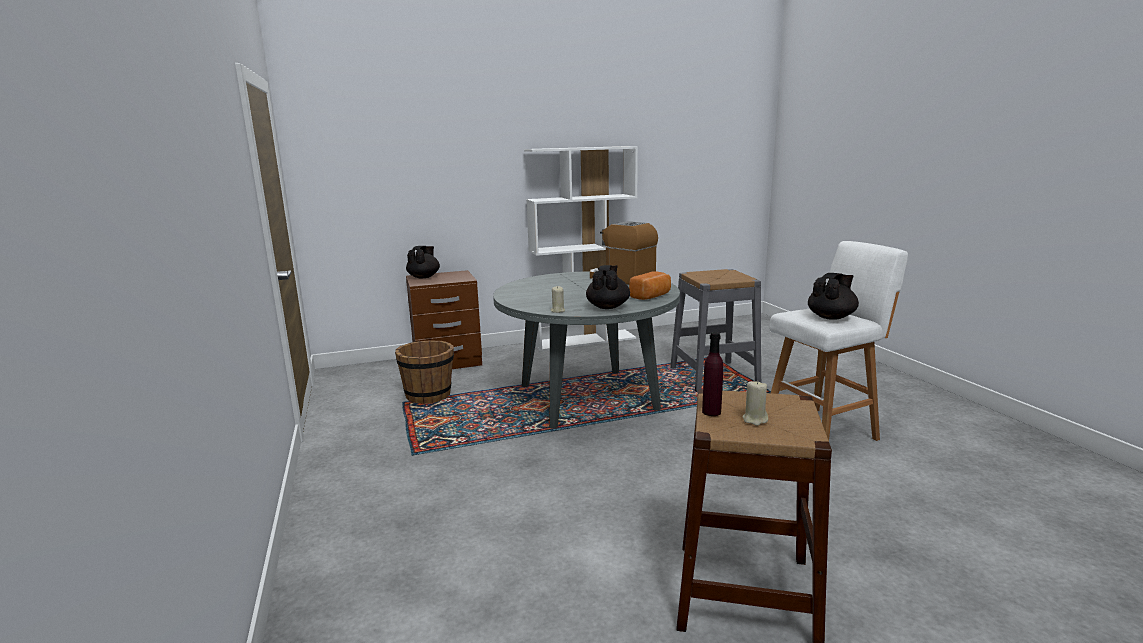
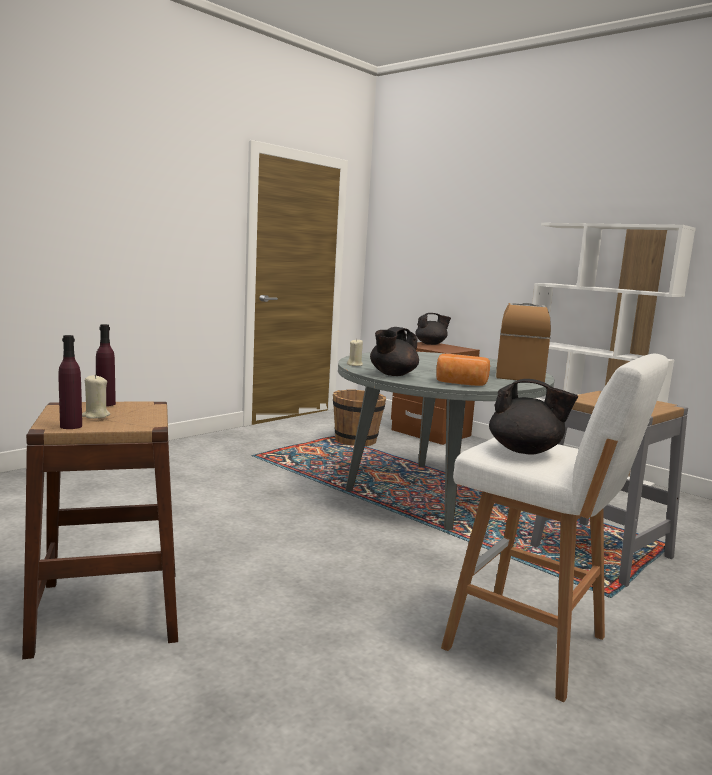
camera: 60 degrees right, 5 degrees down
black teapot [586,265,630,309] -> black teapot turned 150 degrees clockwise [370,327,419,376]
none -> purple bottle [58,335,82,429]

